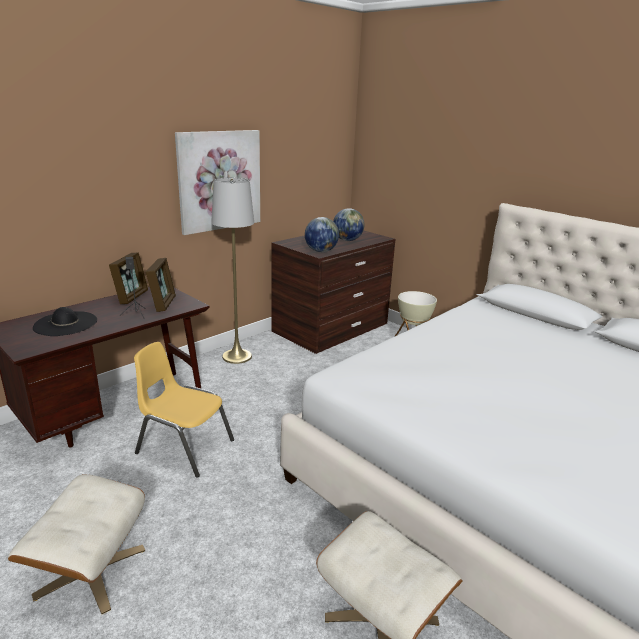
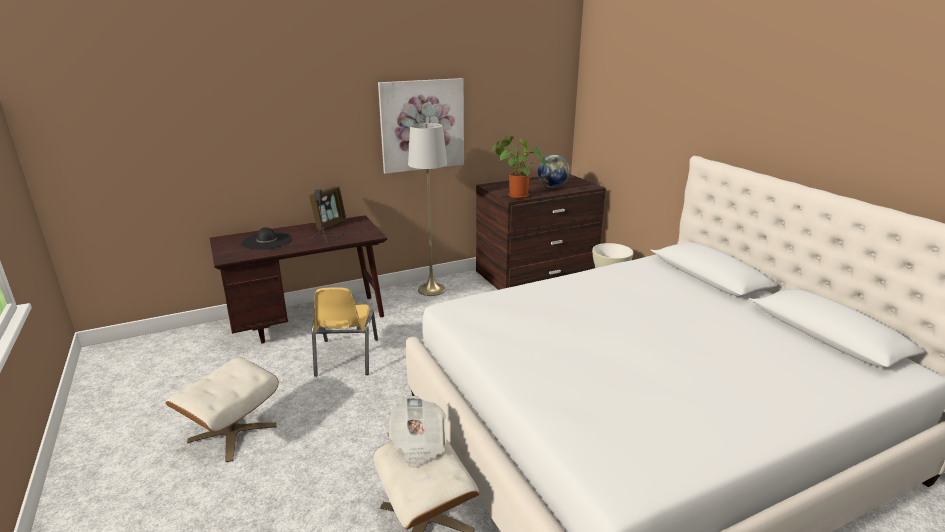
camera: 20 degrees right, 0 degrees up
yellow chair [134,342,234,478] -> yellow chair turned 135 degrees counterclockwise [312,287,378,377]
picture frame [146,258,176,312] -> none
globe [305,217,339,252] -> potted plant [491,136,546,199]
none -> newspaper [387,396,447,468]

